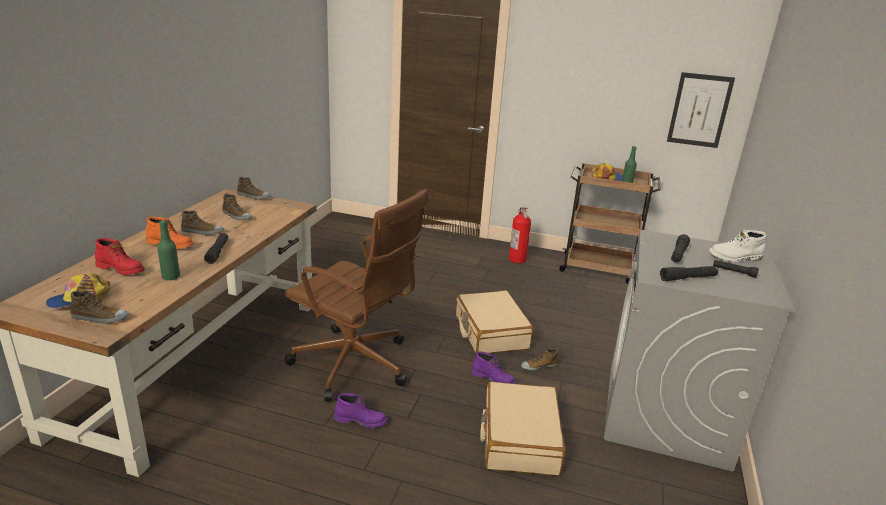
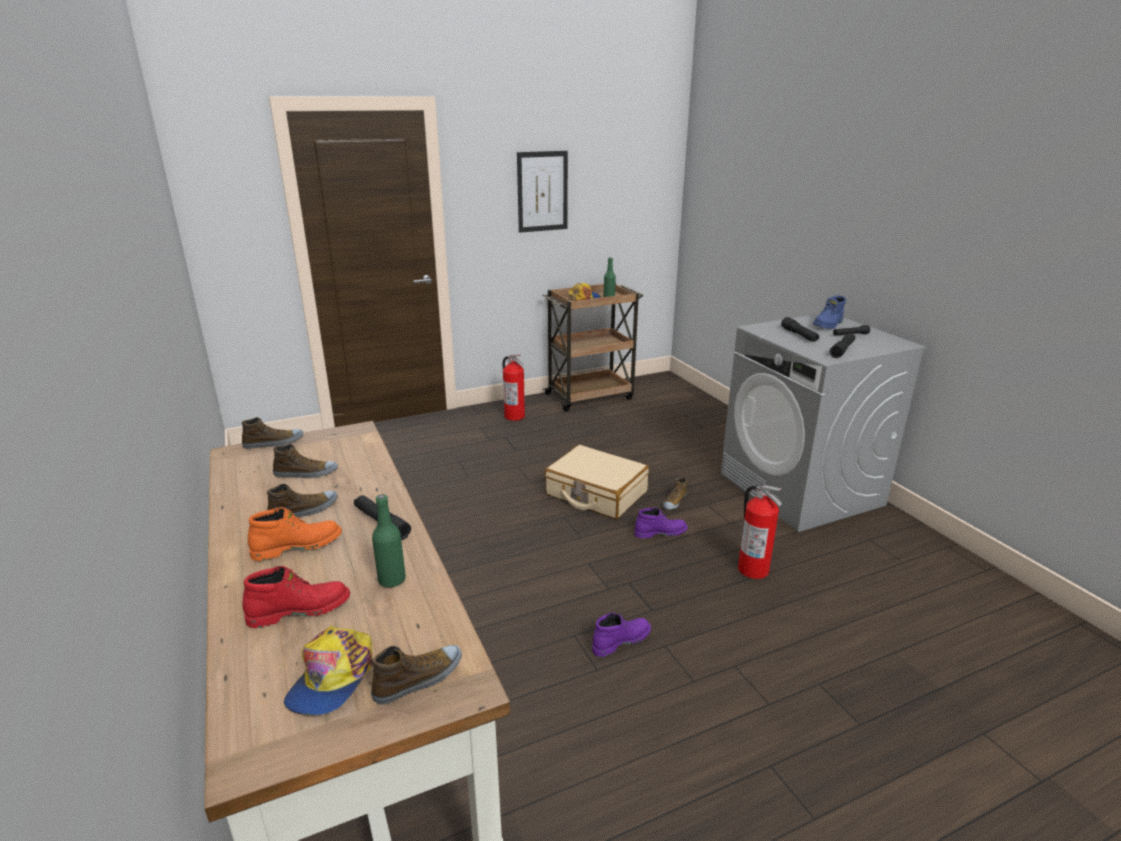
camera: 40 degrees left, 0 degrees up
brown office chair [284,189,428,401] -> none
beige suitcase [480,382,566,476] -> fire extinguisher [738,485,782,579]
picture [667,72,735,148] -> picture moved to [517,151,568,233]
white boot [709,230,767,262] -> blue boot [813,296,846,329]

